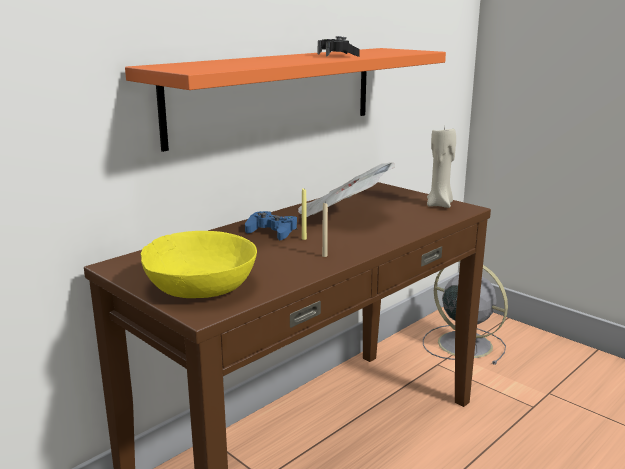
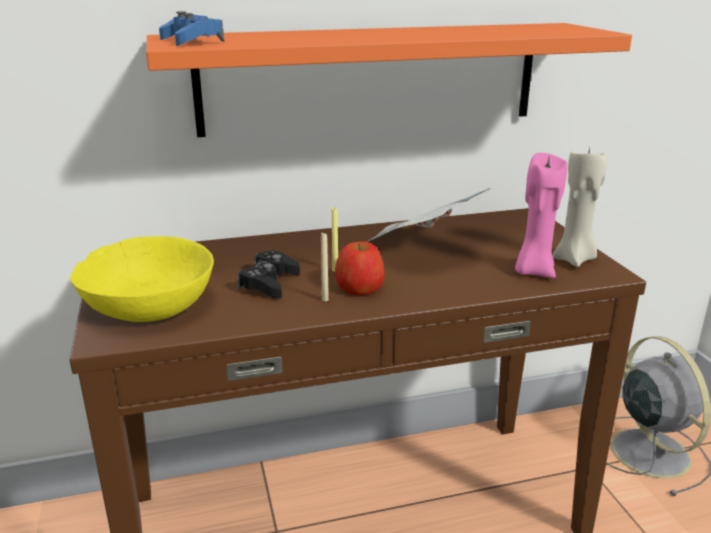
camera: 30 degrees right, 5 degrees up
blue game controller [245,211,297,240] -> blue game controller moved to [159,11,224,46]
black game controller [317,36,360,57] -> black game controller moved to [238,251,300,299]
none -> apple [335,242,384,295]
none -> pink candle [515,153,567,278]

